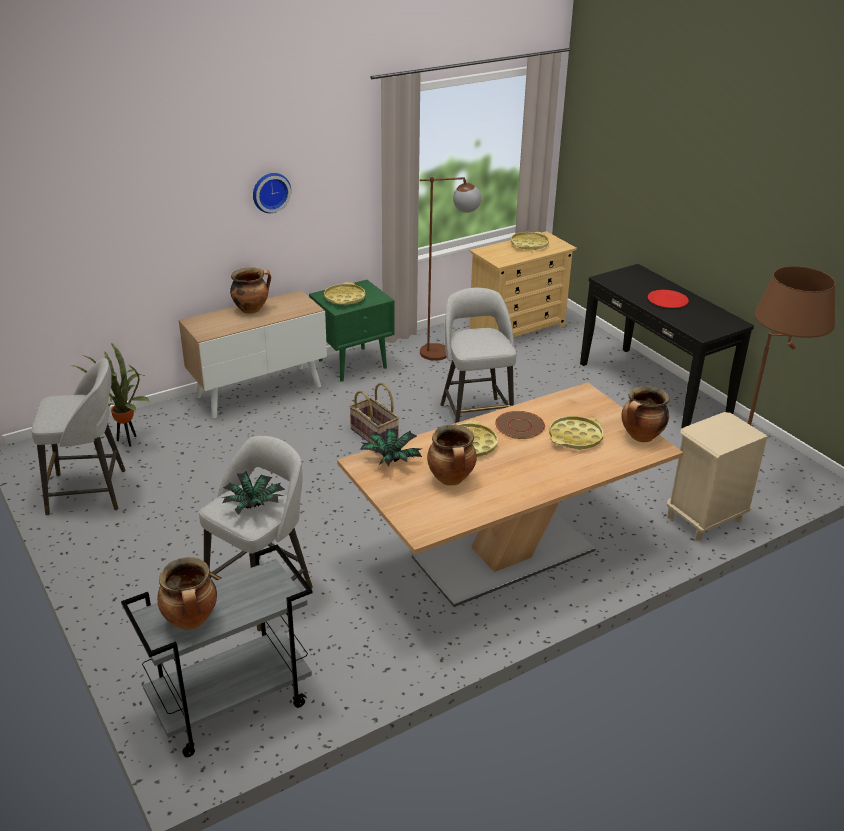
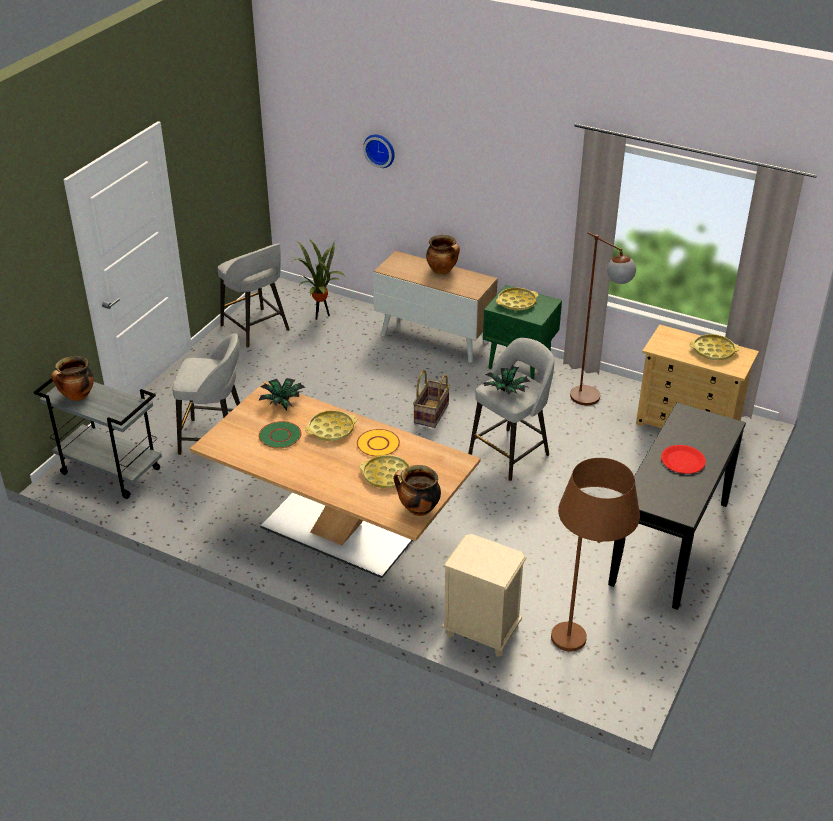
camera: 60 degrees right, 5 degrees up
potted plant [222,471,285,515] -> potted plant moved to [483,365,530,395]
wall clock [253,173,291,213] -> wall clock moved to [363,134,395,168]
cooking pot [427,425,477,485] -> green plate [259,421,302,449]
brown plate [495,411,545,439] -> yellow plate [357,429,400,457]

